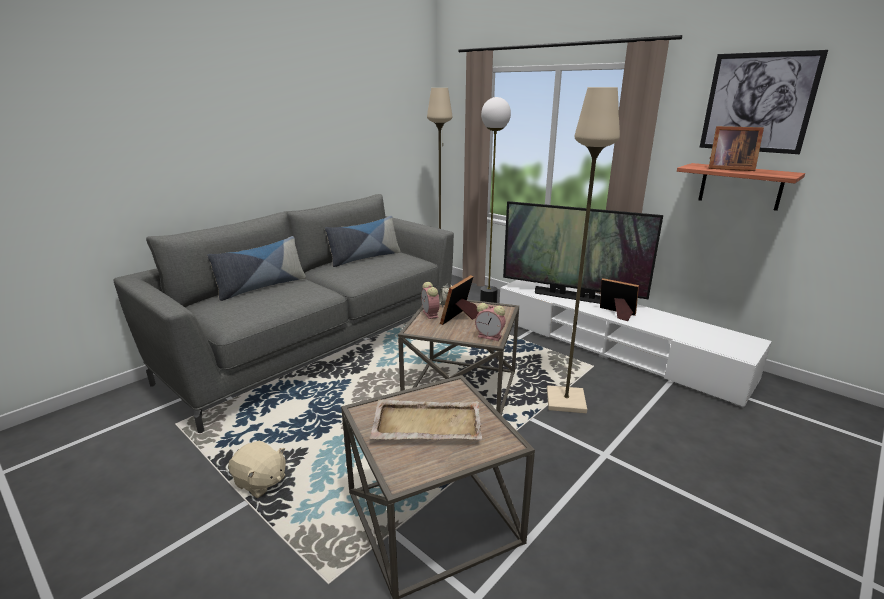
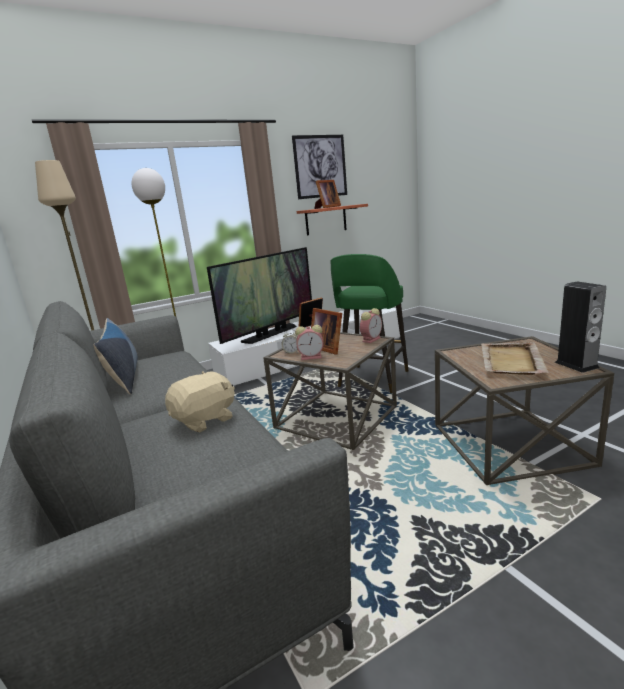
camera: 70 degrees left, 5 degrees down
pillow [207,236,306,301] -> none
beige plush toy [228,441,286,498] -> beige plush toy moved to [165,371,235,432]
beige floor lamp [547,87,620,413] -> green stool [330,254,409,393]
none -> speaker [555,281,606,373]

